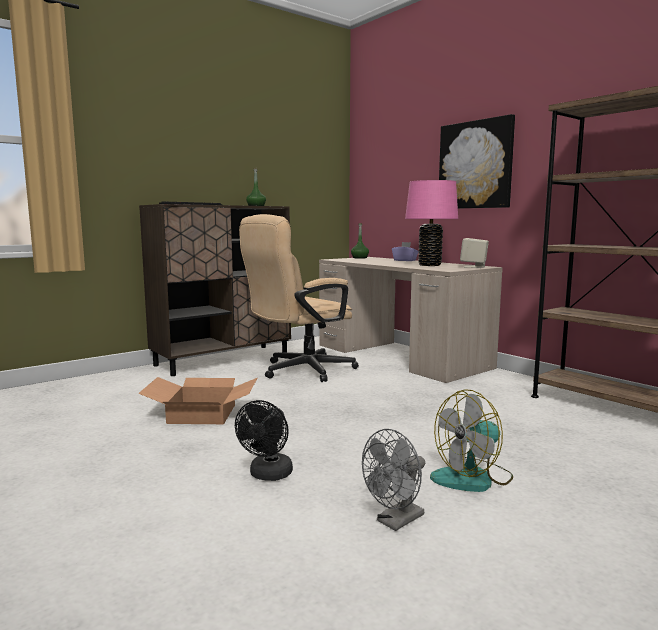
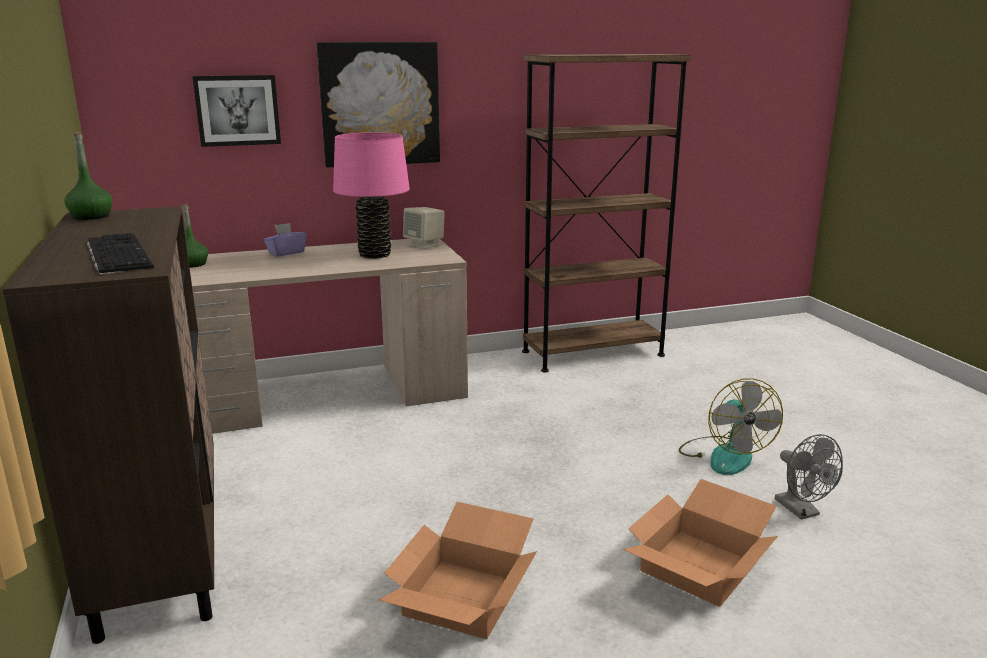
camera: 70 degrees left, 10 degrees up
black fan [235,400,293,481] -> cardboard box [623,479,778,607]
beige office chair [239,214,359,382] -> none
none -> picture [192,75,281,147]

